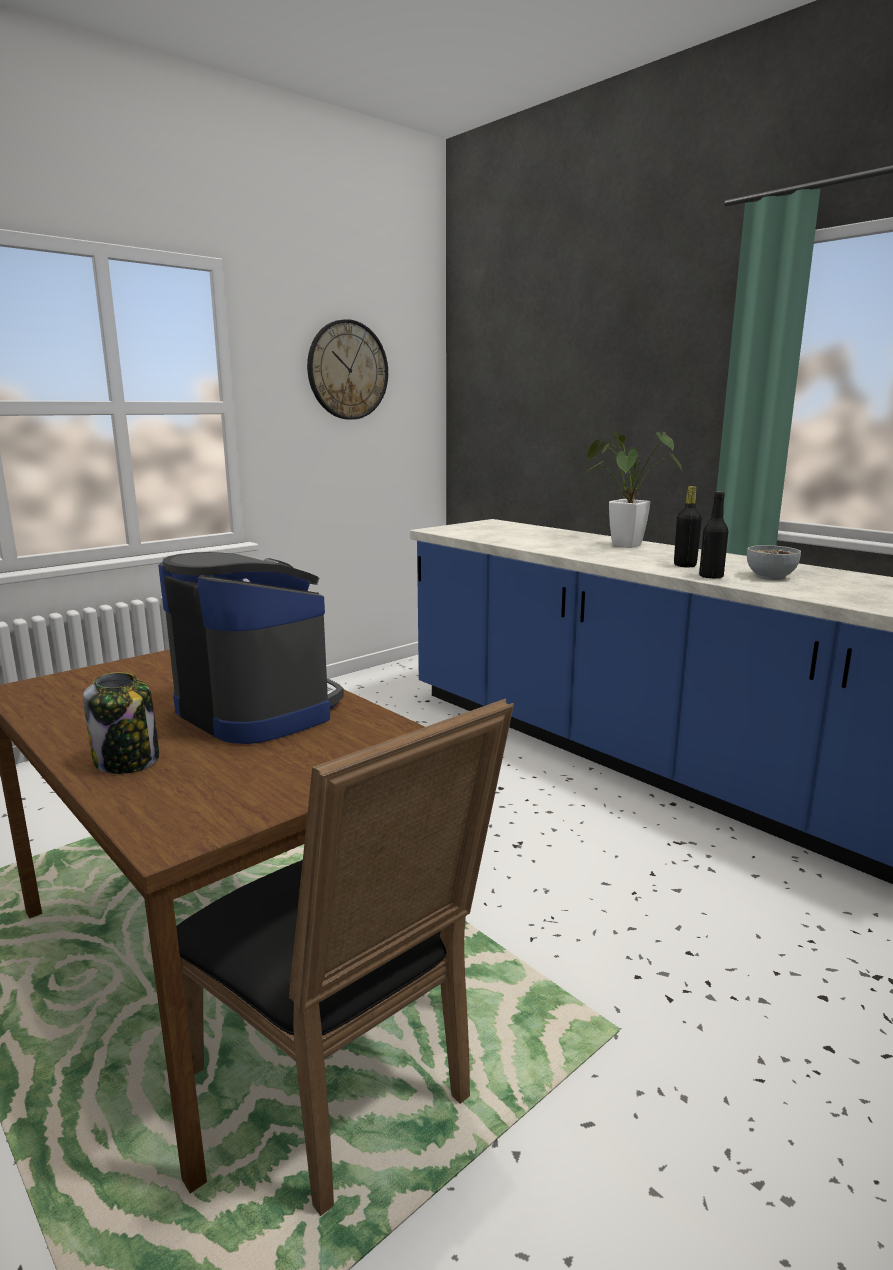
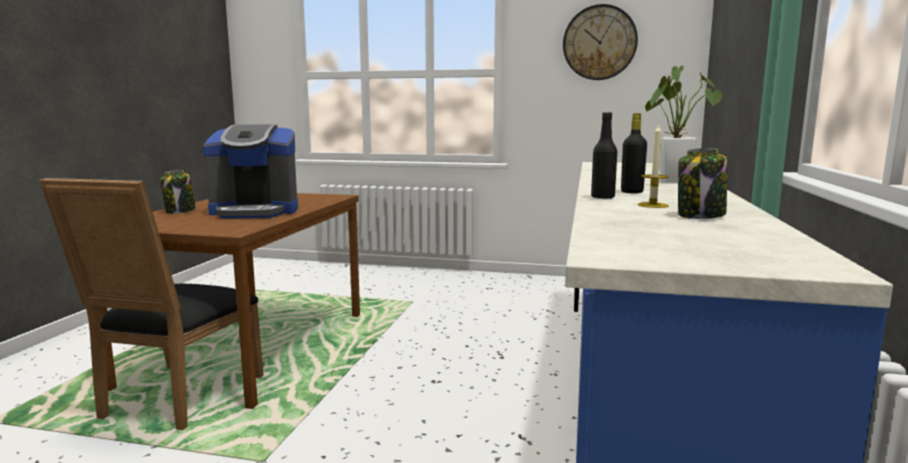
camera: 55 degrees right, 5 degrees down
coffee machine [158,552,344,744] -> coffee machine turned 75 degrees clockwise [203,124,298,218]
bowl [747,545,801,580] -> candle [637,124,669,208]
none -> jar [678,148,727,219]

